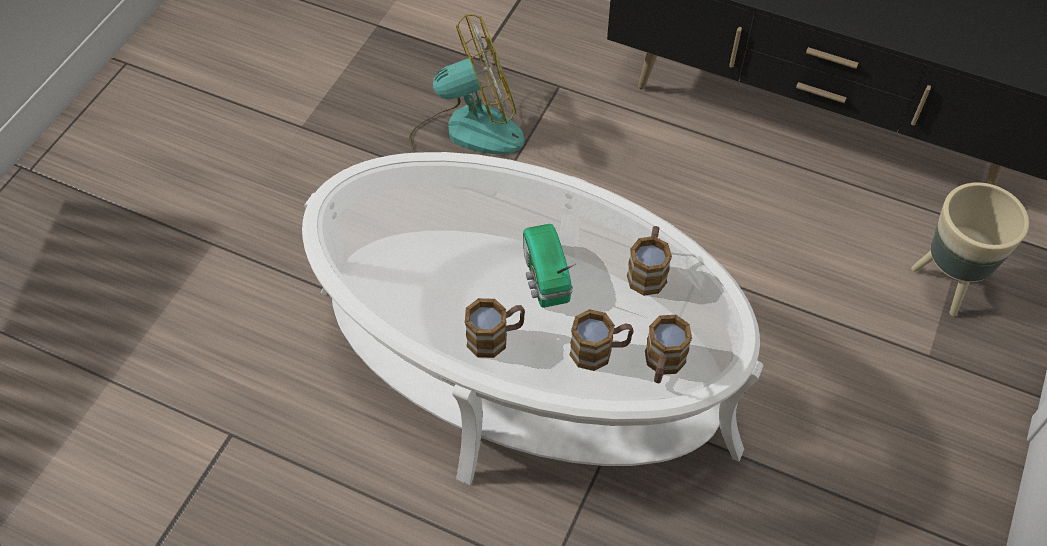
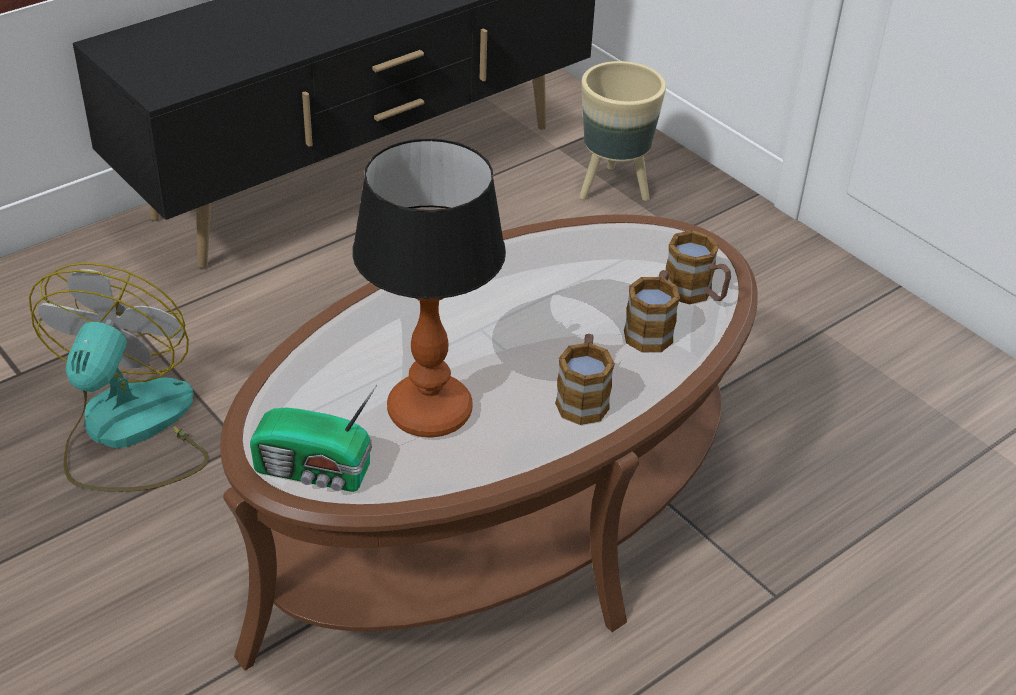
camera: 65 degrees left, 15 degrees down
white coffee table [302,152,764,485] -> brown coffee table [220,214,758,670]
radio [523,224,576,308] -> radio moved to [250,384,377,492]
mug [627,226,672,296] -> none
none -> table lamp [352,139,506,438]

